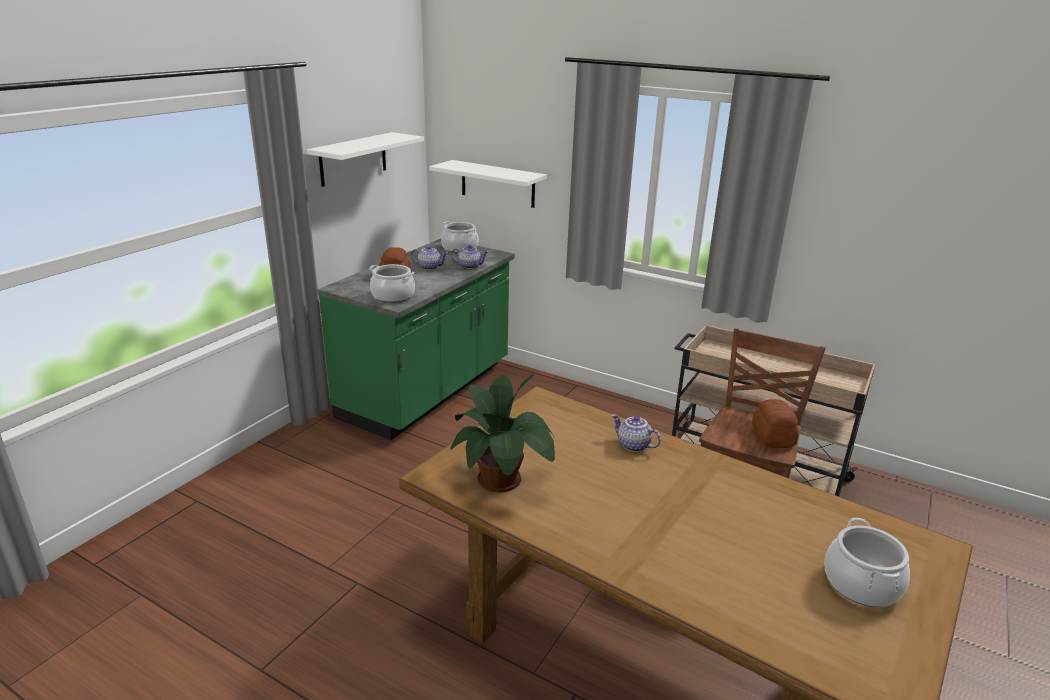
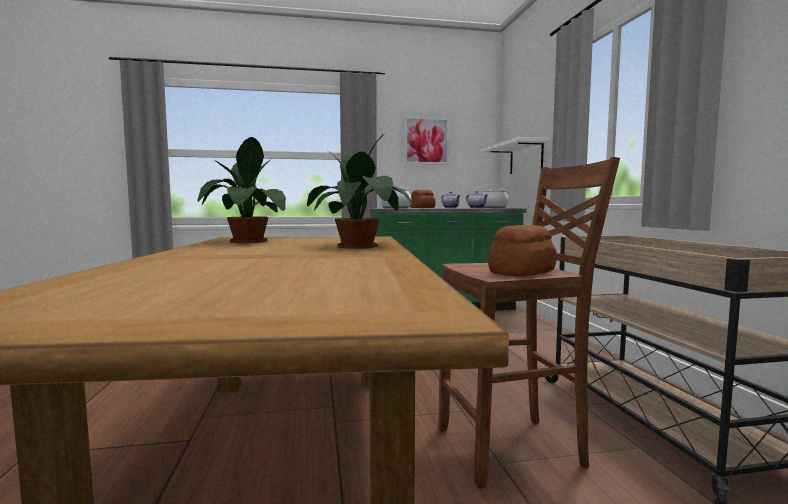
camera: 50 degrees right, 20 degrees down
white shelf [307,132,424,187] -> picture [404,117,449,165]
teapot [612,414,661,452] -> potted plant [307,133,413,249]
cooking pot [824,518,910,607] -> none

